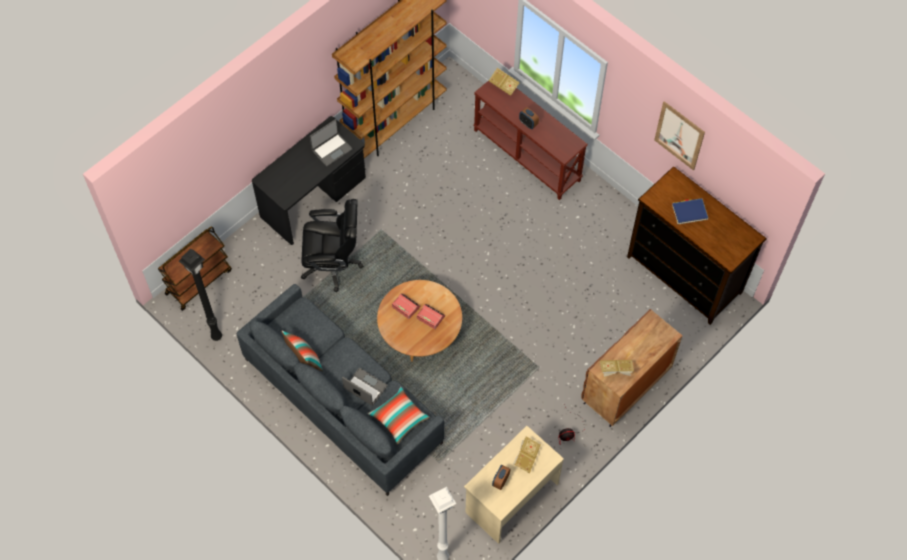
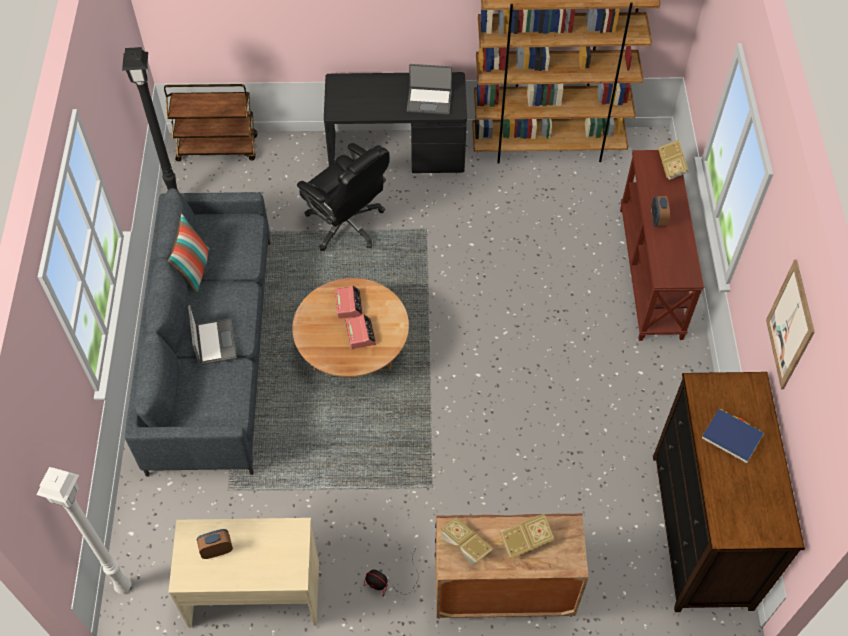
camera: 45 degrees right, 5 degrees down
pillow [368,387,430,445] -> none
book [513,436,541,473] -> book moved to [499,514,555,559]

